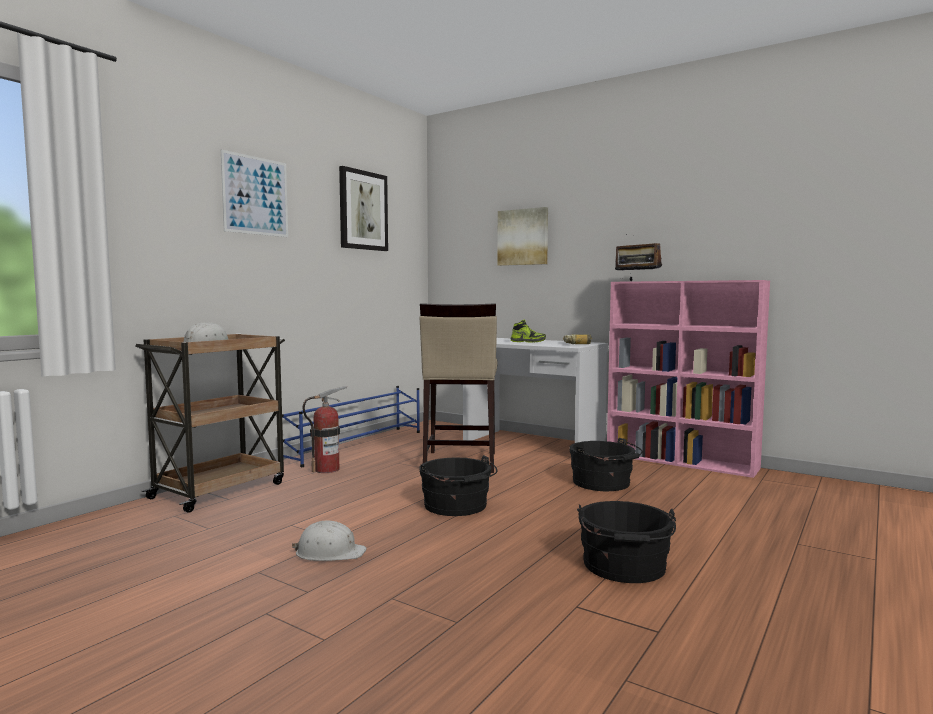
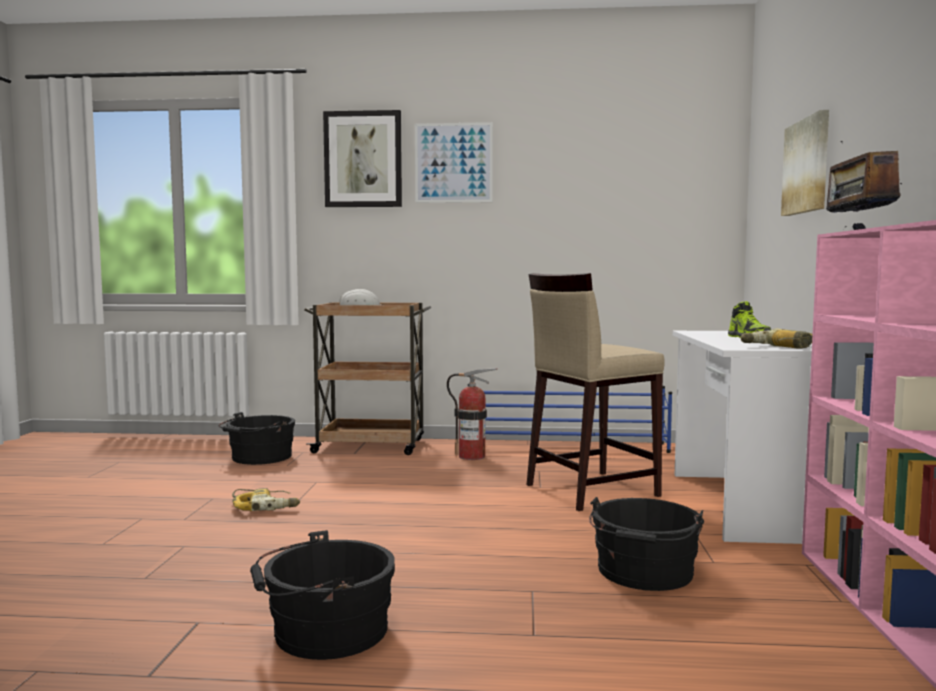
camera: 60 degrees right, 0 degrees up
white hard hat [291,521,367,561] -> power drill [232,488,300,511]
picture [339,166,388,251] -> picture moved to [323,110,402,207]
black bucket [419,455,498,516] -> black bucket moved to [218,412,295,465]

